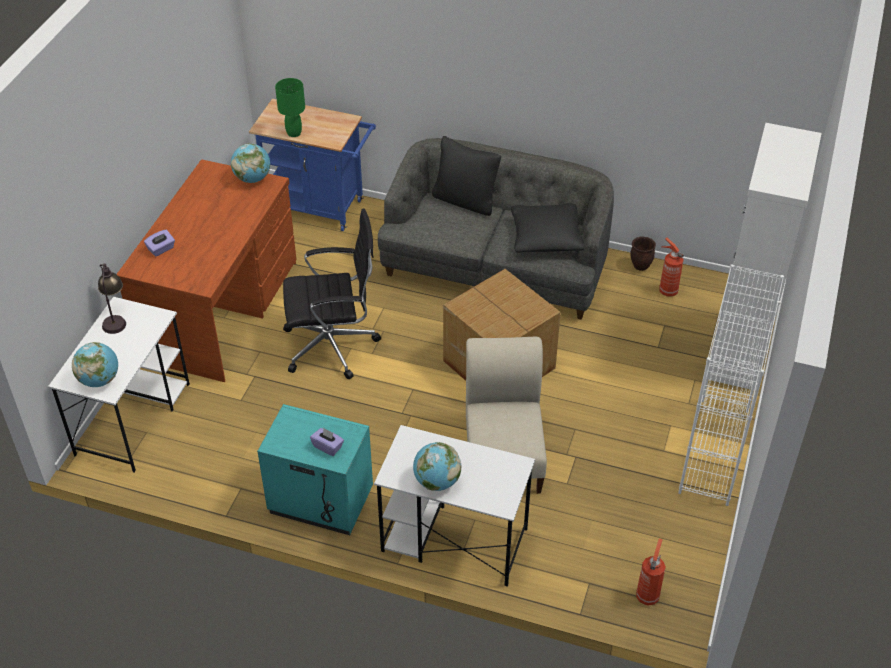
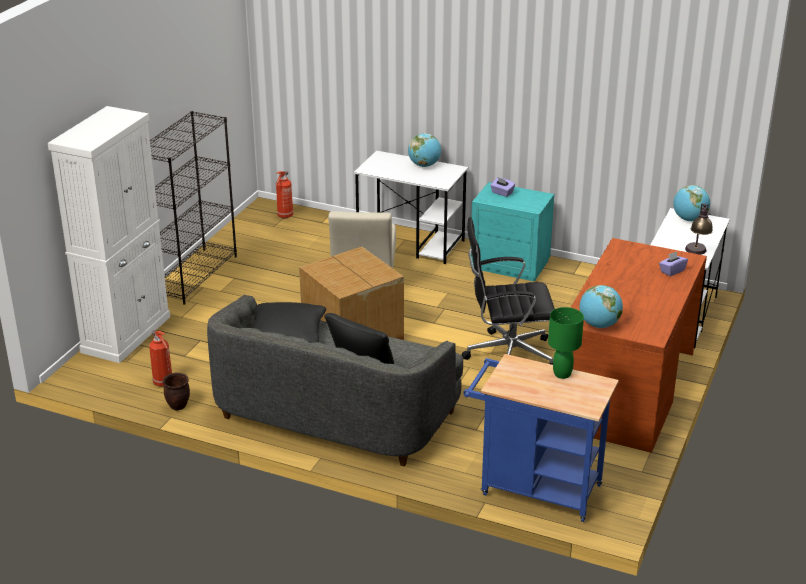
camera: 175 degrees left, 15 degrees down
white bookcase [678,264,784,506] -> black bookcase [150,111,237,305]

